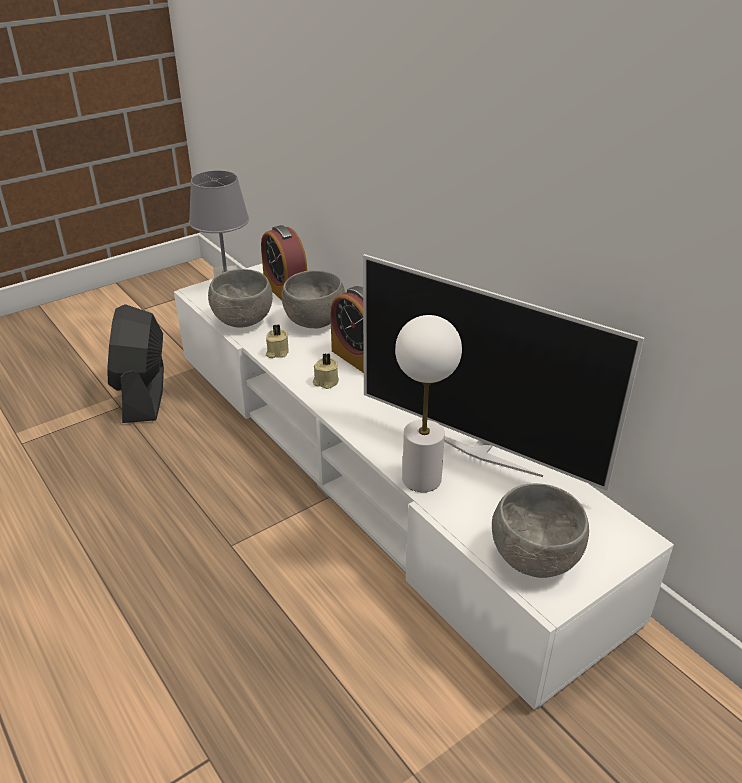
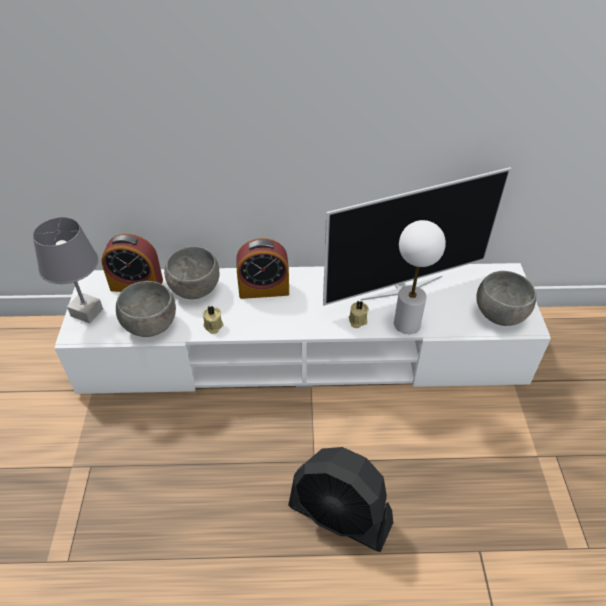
camera: 55 degrees left, 10 degrees up
black fan [107,304,164,423] -> black fan moved to [288,447,393,552]
beige candle [313,353,339,389] -> beige candle moved to [349,300,369,328]

